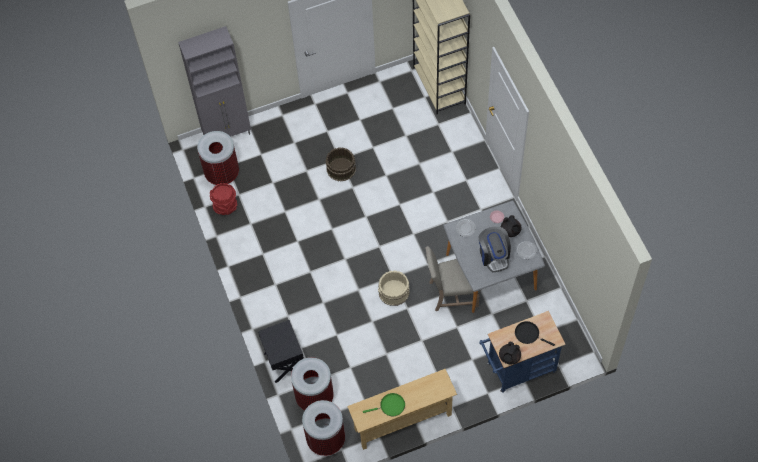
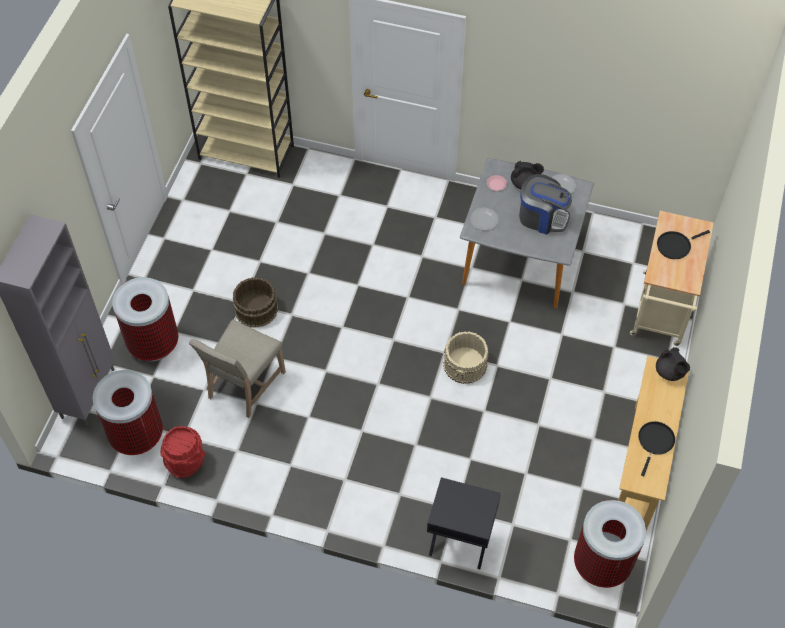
camera: 55 degrees left, 5 degrees down
trash can [291,357,334,410] -> trash can moved to [112,277,178,361]
green frying pan [363,393,405,416] -> black frying pan [638,421,675,476]
beige chair [425,246,481,311] -> beige chair moved to [189,319,286,418]
blue cart [479,311,565,393] -> beige cart [630,211,714,346]
black teapot [499,341,521,364] -> black teapot moved to [656,347,690,381]

